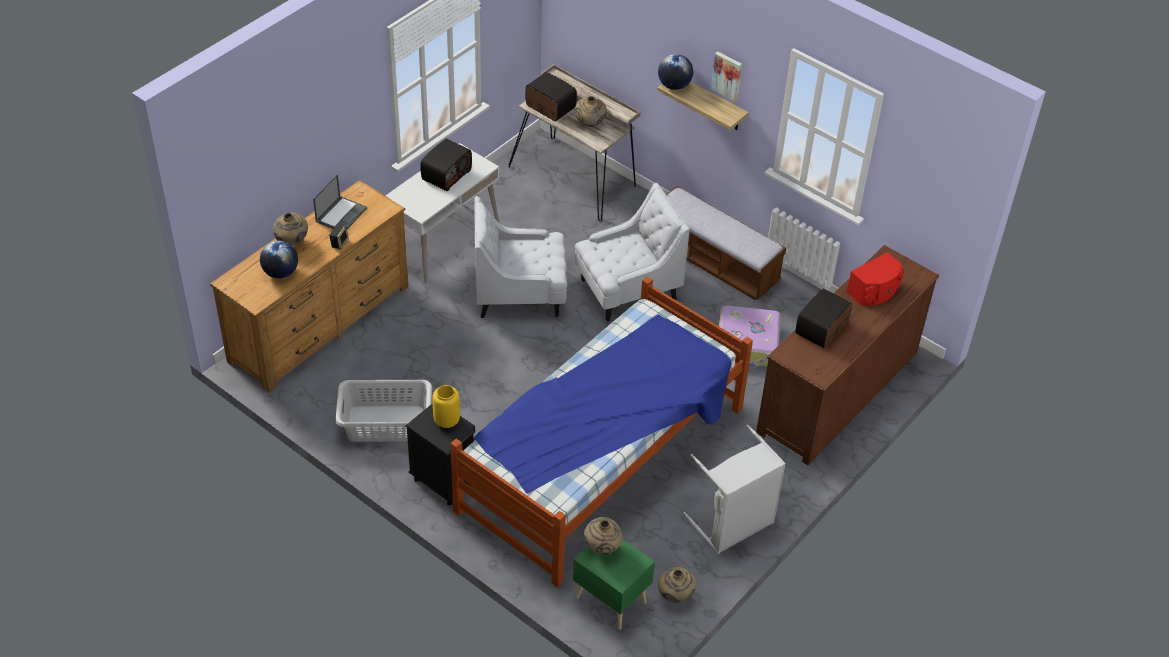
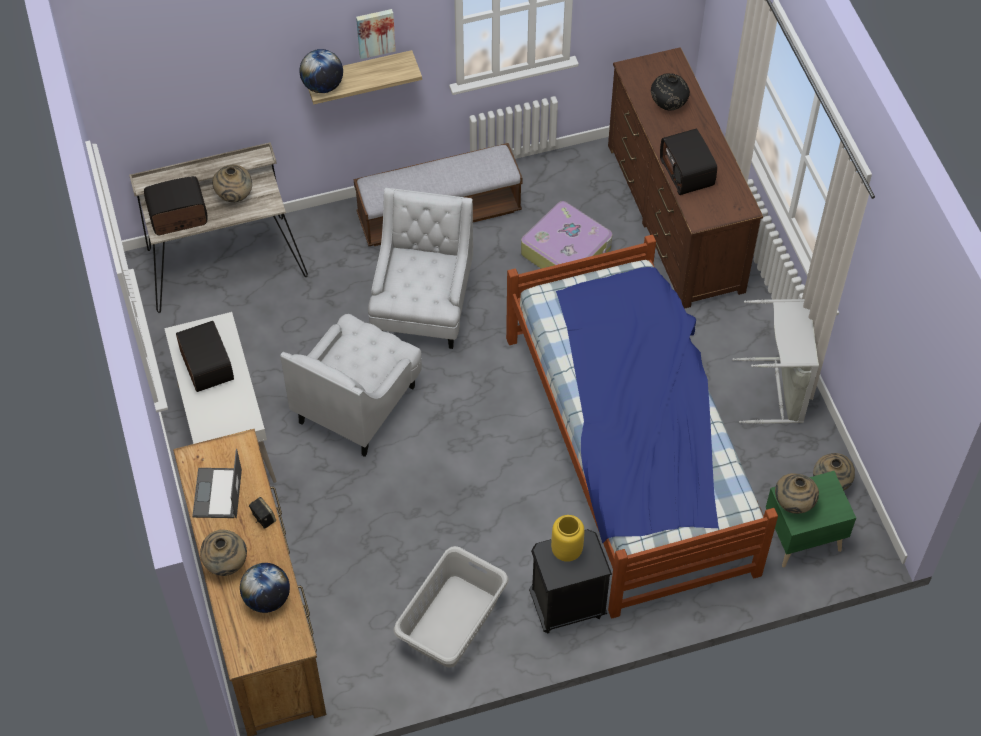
camera: 55 degrees left, 10 degrees up
laptop [313,174,367,229] -> laptop turned 150 degrees counterclockwise [192,449,242,518]
red speaker [847,252,904,306] -> black vase [651,73,690,110]

